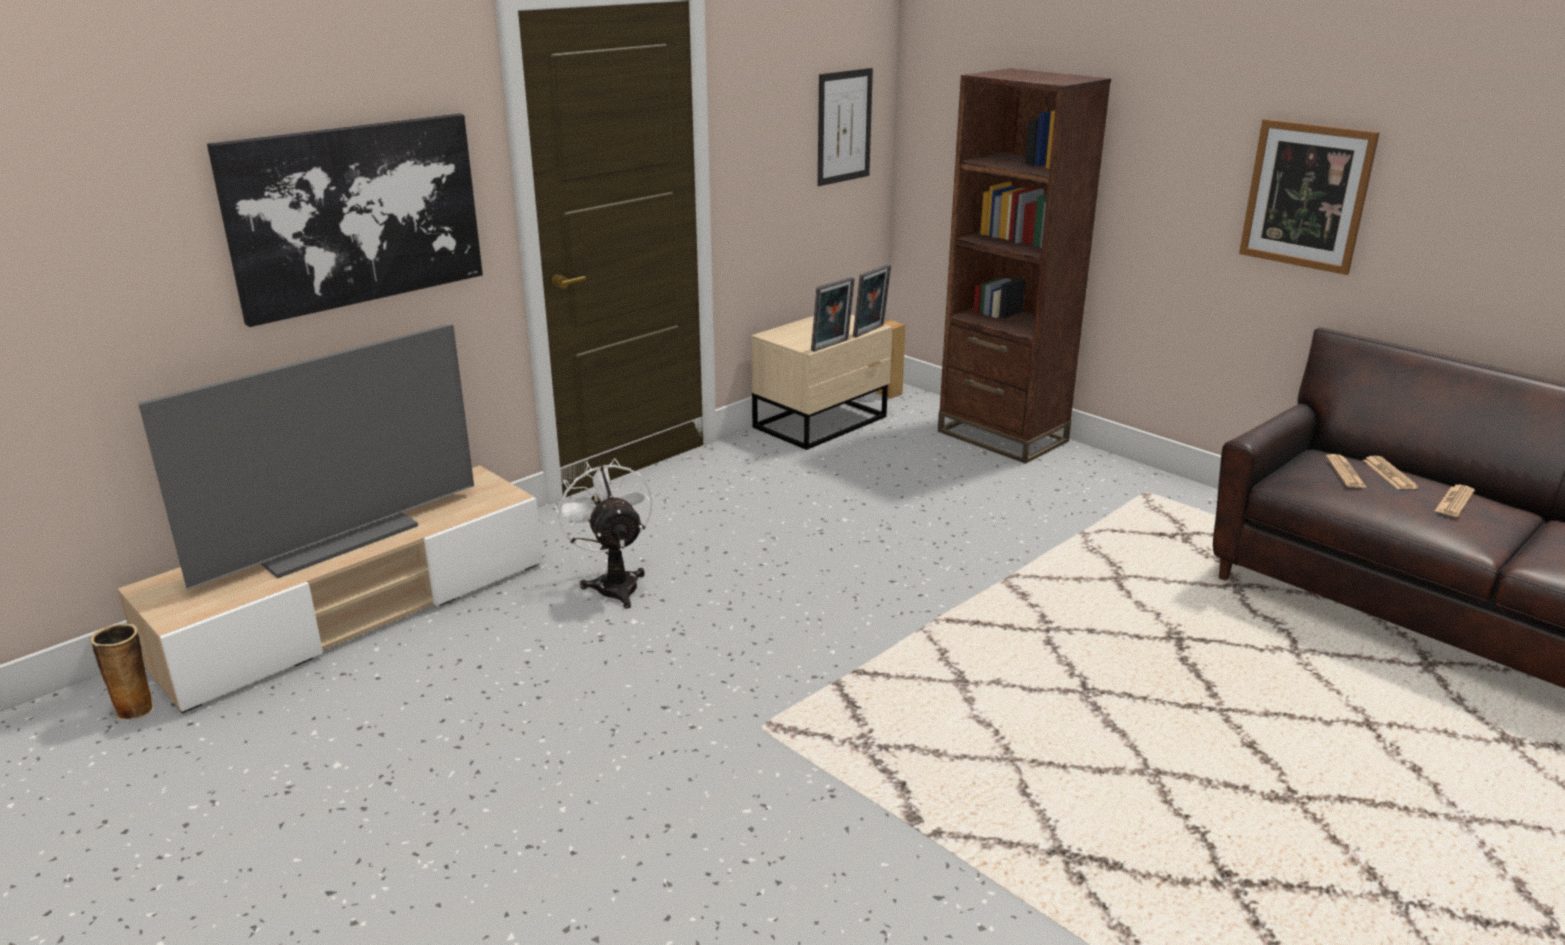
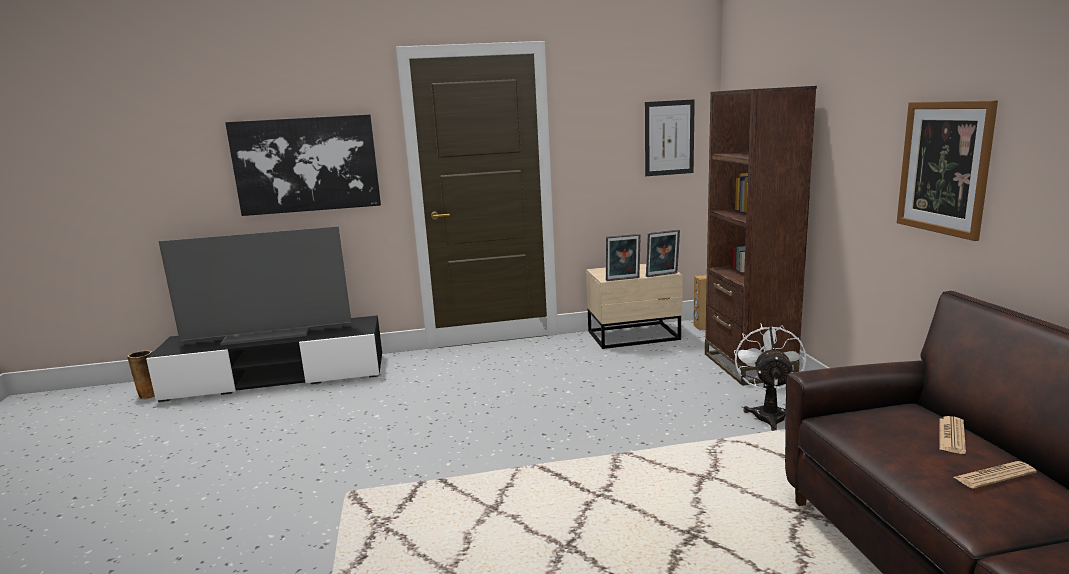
camera: 35 degrees right, 10 degrees down
beige tv stand [117,465,543,713] -> black tv stand [146,315,382,402]
white fan [554,458,653,609] -> white fan moved to [734,324,806,431]
newspaper [1326,454,1367,488] -> none

